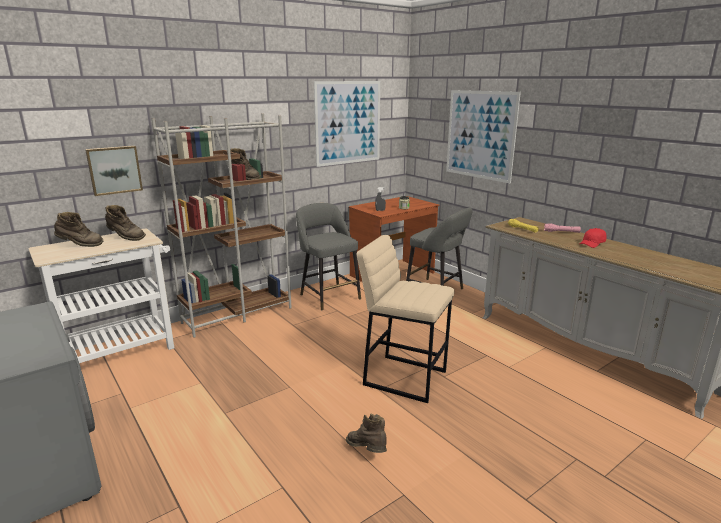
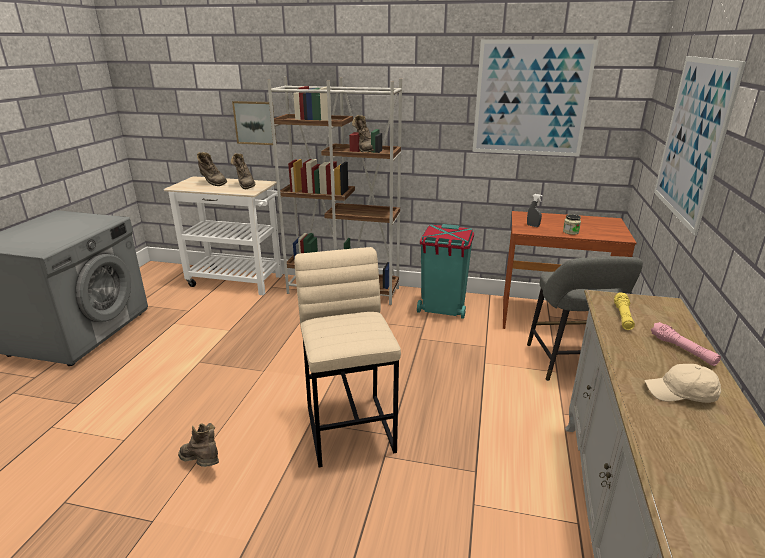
camera: 50 degrees right, 5 degrees up
grey stool [296,203,361,310] -> turquoise trash can [417,224,474,319]
brown boot [346,414,387,453] -> brown boot turned 60 degrees counterclockwise [178,423,219,467]
red cap [580,228,606,248] -> beige cap [644,364,721,403]

